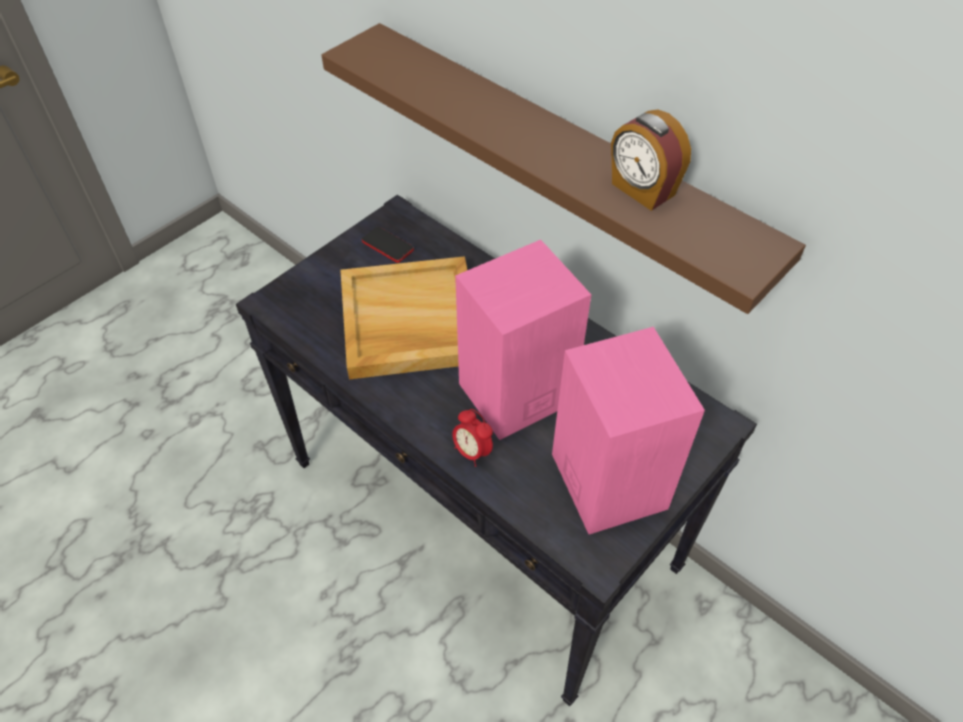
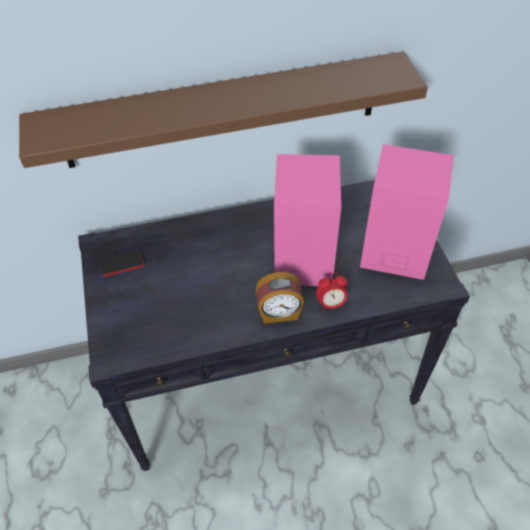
camera: 55 degrees left, 0 degrees up
beige tray [340,256,467,379] -> none
alarm clock [611,110,691,211] -> alarm clock moved to [255,272,304,324]

